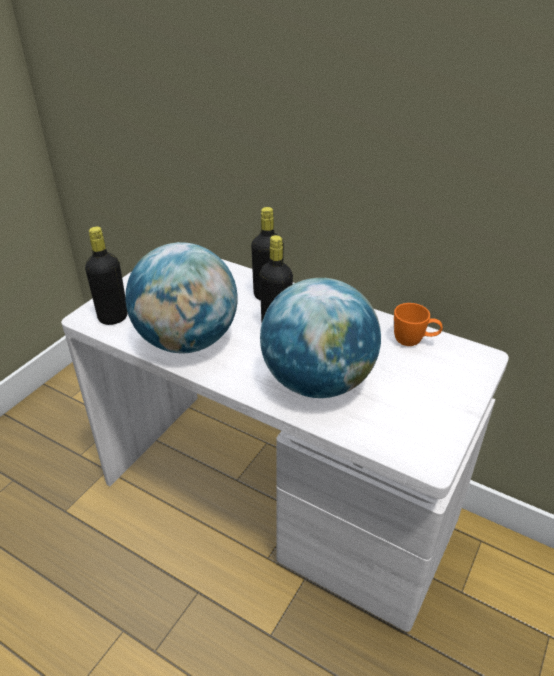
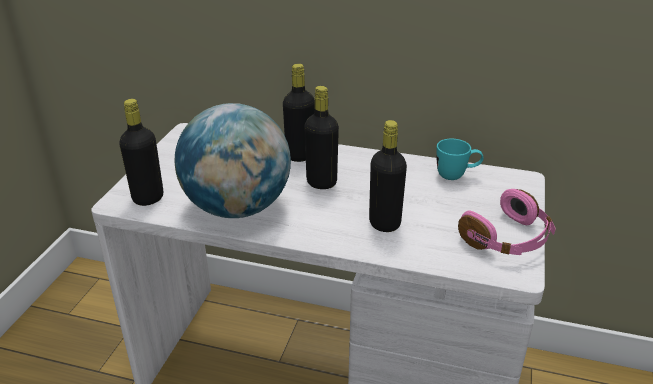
camera: 15 degrees left, 5 degrees down
globe [260,278,381,398] -> black bottle [369,120,407,232]
orange mug [394,303,443,346] -> turquoise mug [436,139,484,180]
none -> pink headphones [458,189,556,255]

